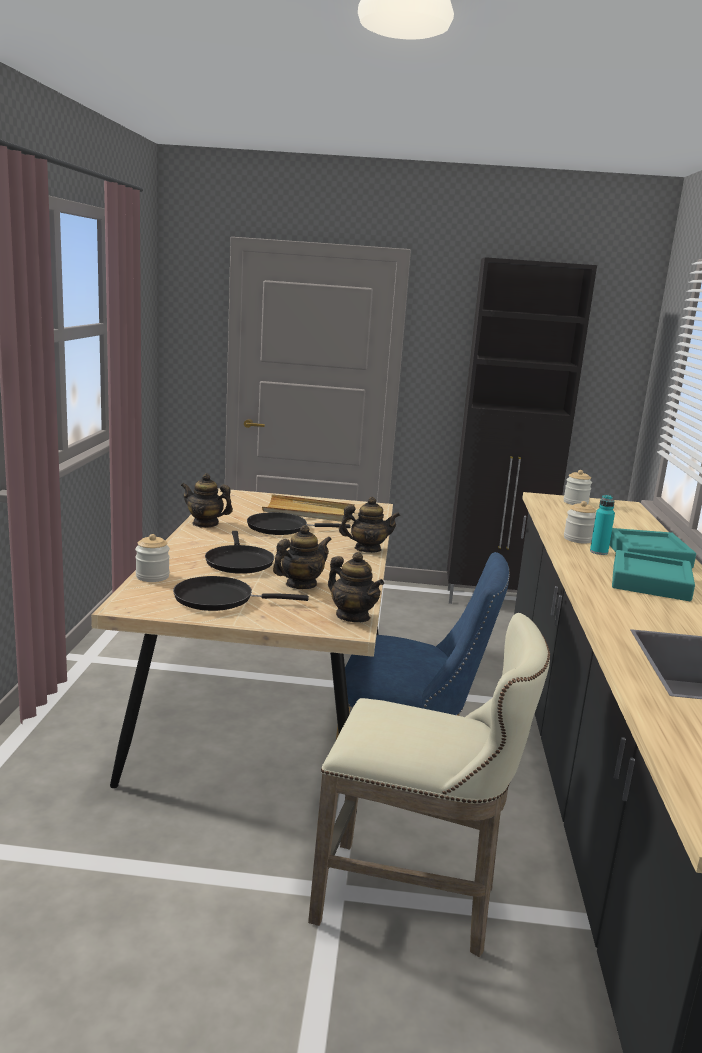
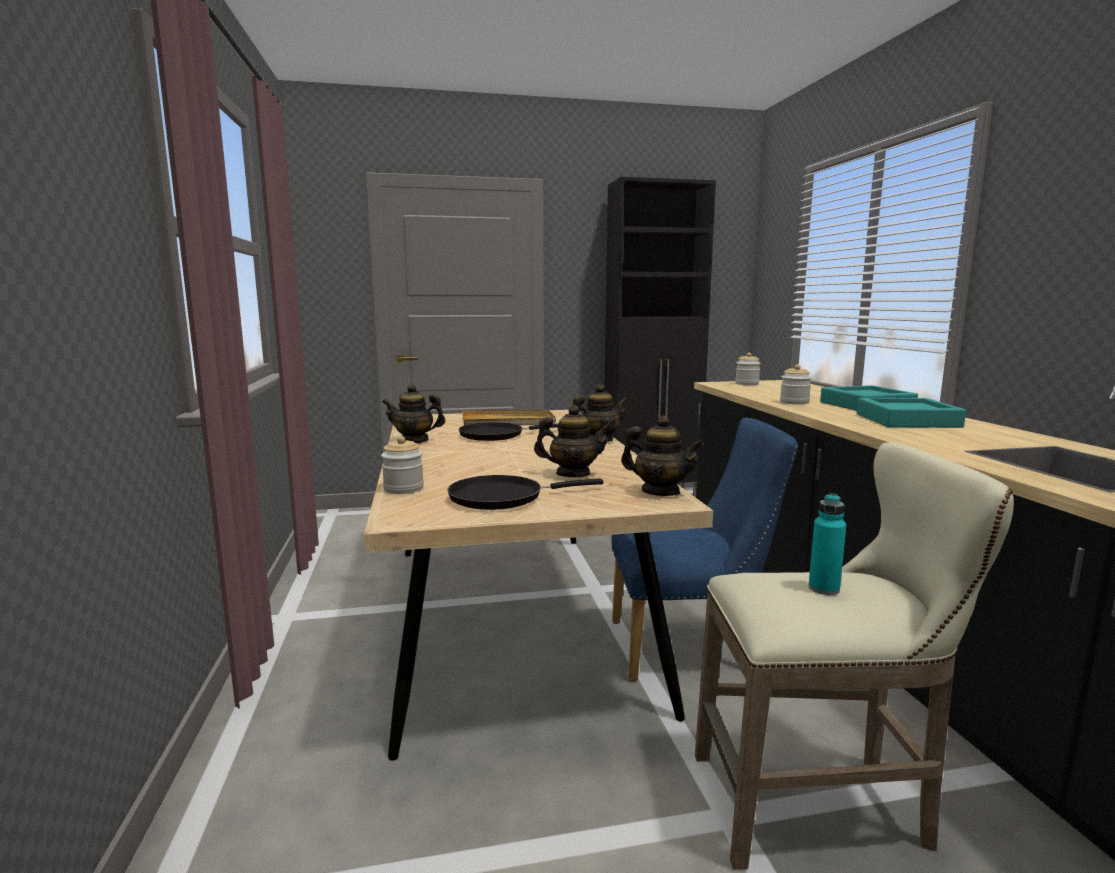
camera: 15 degrees left, 5 degrees down
black frying pan [205,531,274,574] -> none
teapot [273,525,332,589] -> teapot turned 60 degrees clockwise [534,405,612,477]
turquoise bottle [590,495,615,555] -> turquoise bottle moved to [808,493,846,595]

